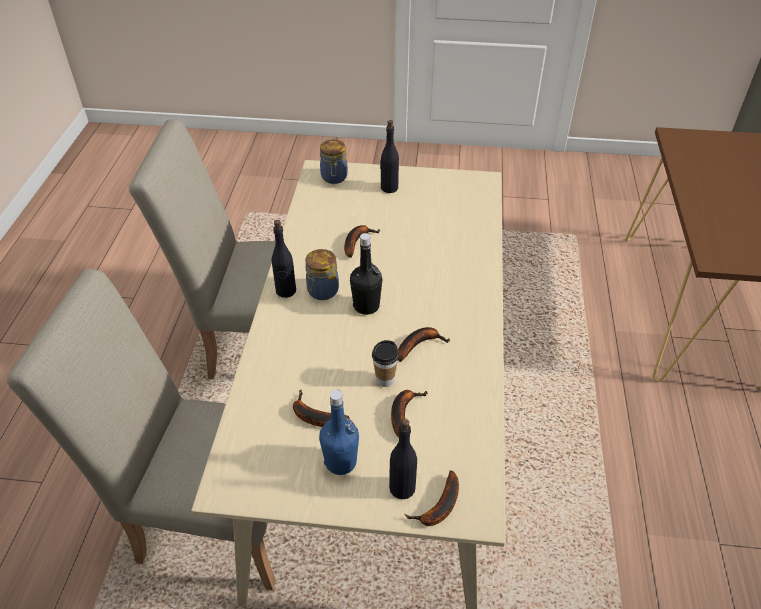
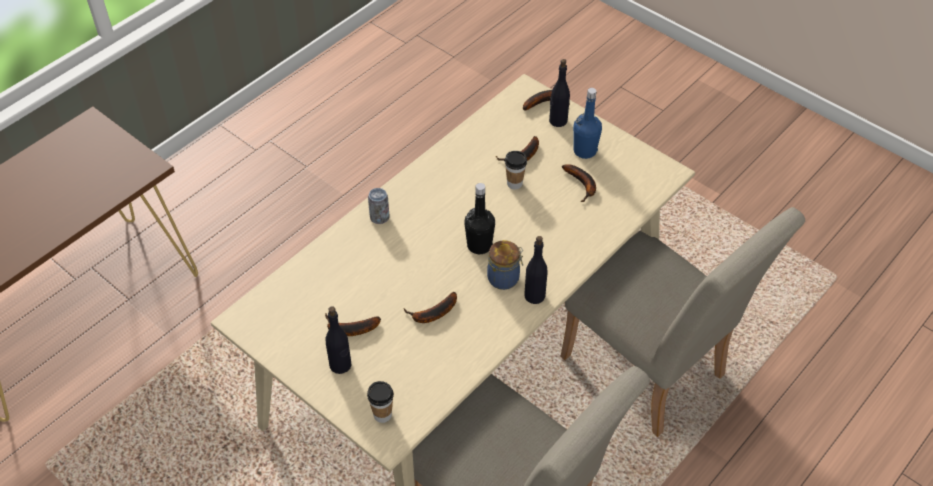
camera: 145 degrees left, 5 degrees up
jar [320,140,348,184] -> cup [367,381,394,423]
banana [398,327,450,362] -> banana moved to [325,313,381,336]
none -> can [368,188,390,224]

